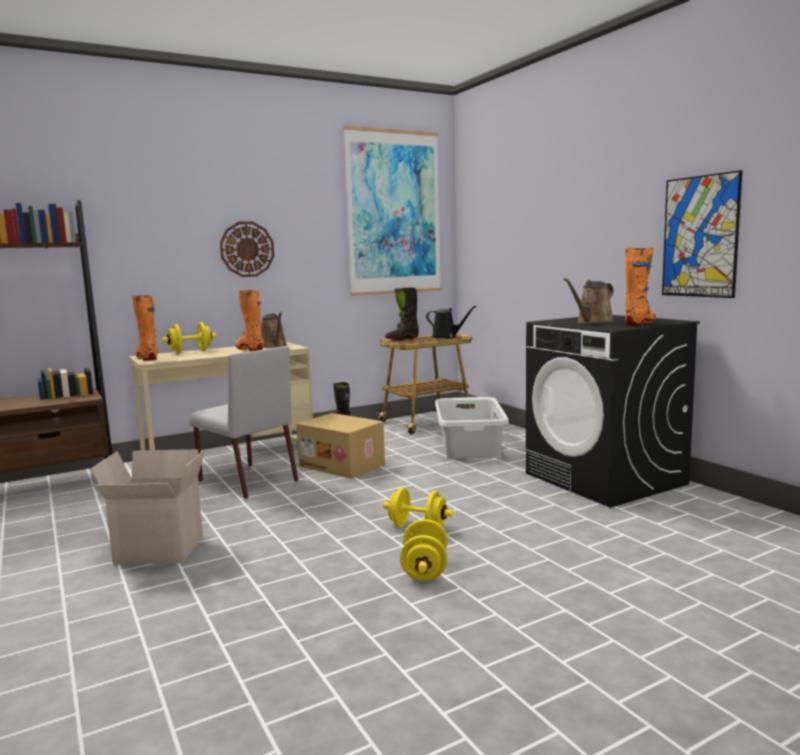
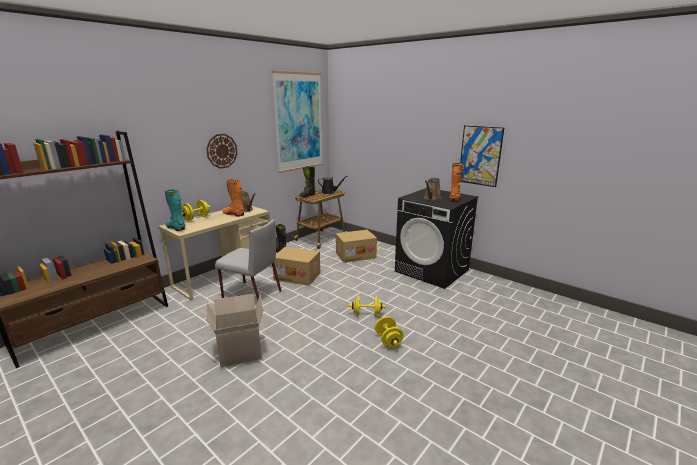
camera: 20 degrees left, 10 degrees up
orange boot [132,295,158,361] -> turquoise boot [165,189,185,231]
grey laundry basket [435,397,509,459] -> cardboard box [336,230,377,263]

